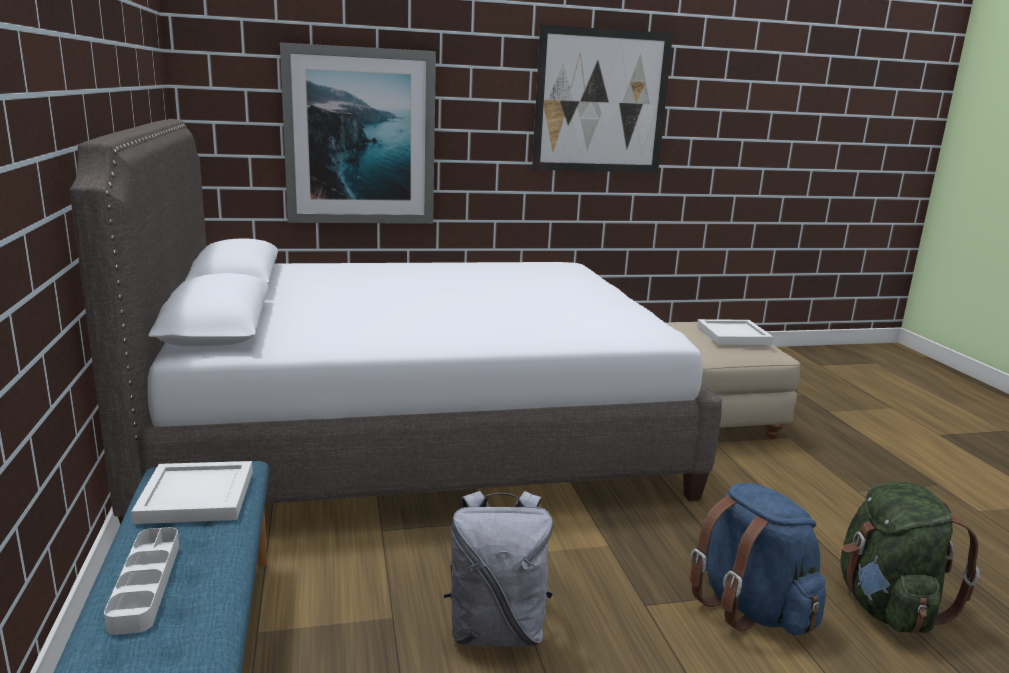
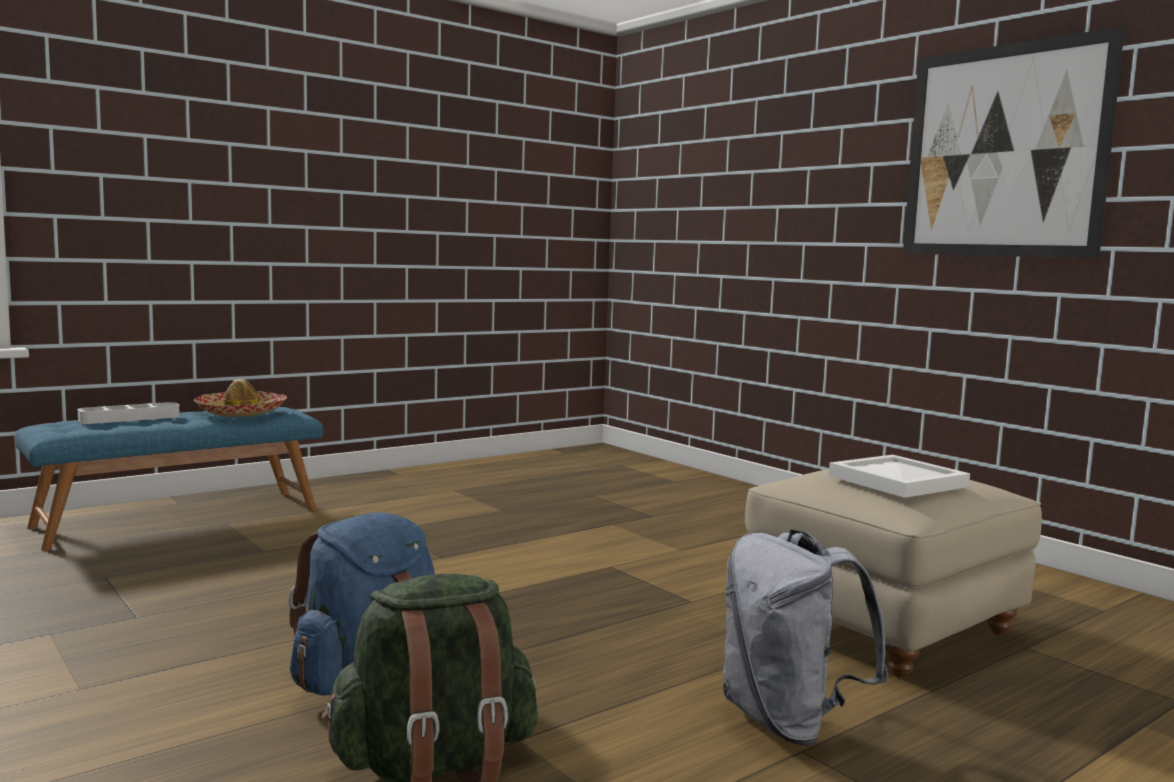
camera: 65 degrees right, 10 degrees down
grey bed [70,120,722,525] -> none
white tray [131,461,253,524] -> hat [194,379,287,417]
picture [280,43,436,224] -> none
grey backpack [444,491,553,647] -> grey backpack moved to [723,529,889,746]

